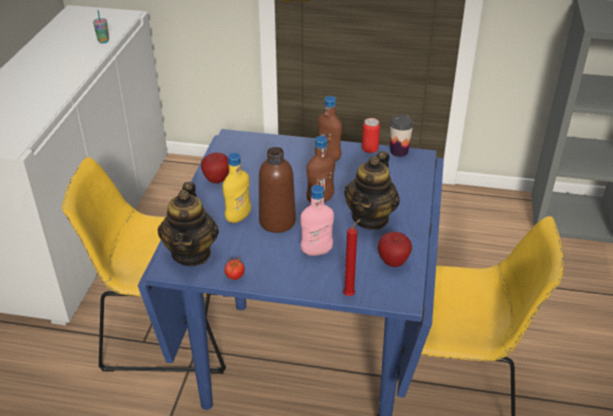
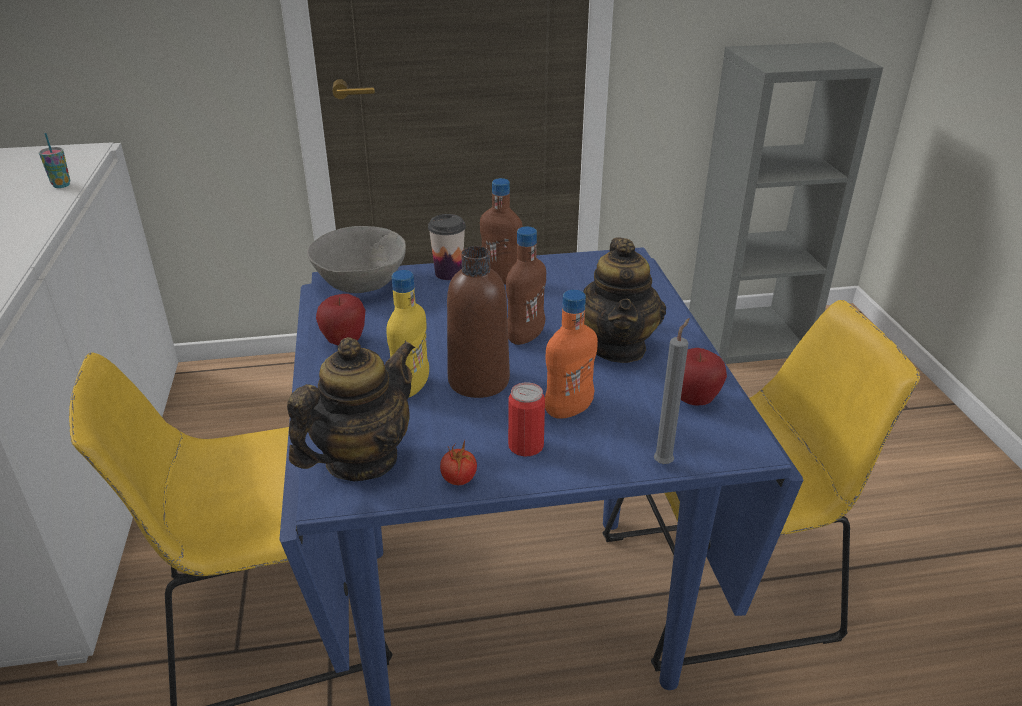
camera: 20 degrees left, 5 degrees down
teapot [158,182,219,266] -> teapot turned 120 degrees counterclockwise [287,337,415,481]
pink bottle [300,185,334,256] -> orange bottle [545,290,598,419]
red candle [343,219,361,296] -> grey candle [654,318,690,464]
can [362,118,380,153] -> can moved to [508,382,545,457]
cup [390,115,414,157] -> cup moved to [428,214,466,280]
none -> grey bowl [307,226,406,293]

